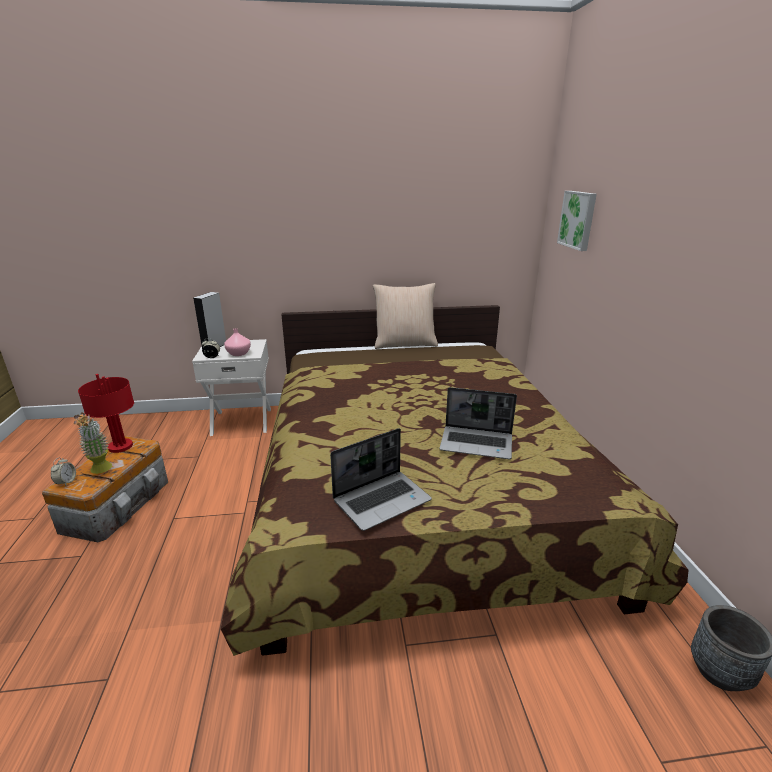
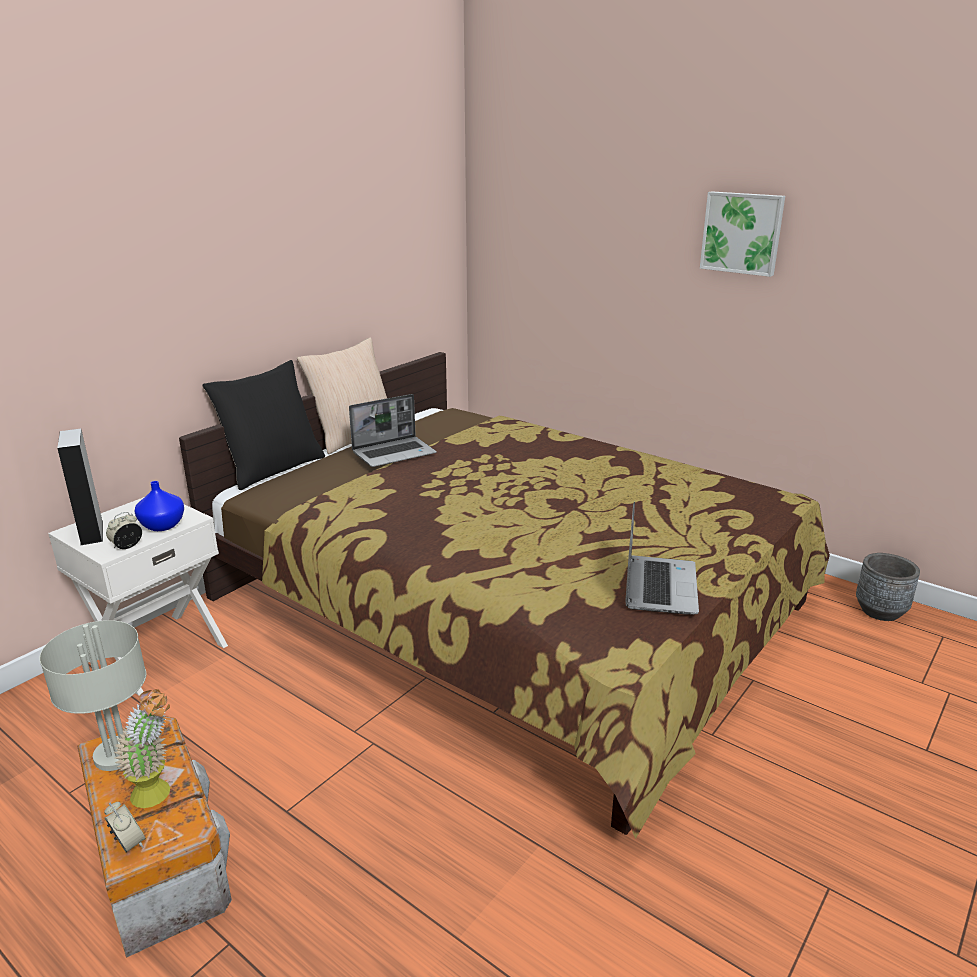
camera: 45 degrees left, 0 degrees up
red table lamp [78,374,134,453] -> grey table lamp [39,620,146,771]
pink vase [224,328,251,356] -> blue vase [135,481,184,531]
laptop [439,387,517,459] -> laptop moved to [349,394,436,467]
picture [557,191,597,251] -> picture moved to [700,191,785,277]
none -> black pillow [202,360,325,490]

